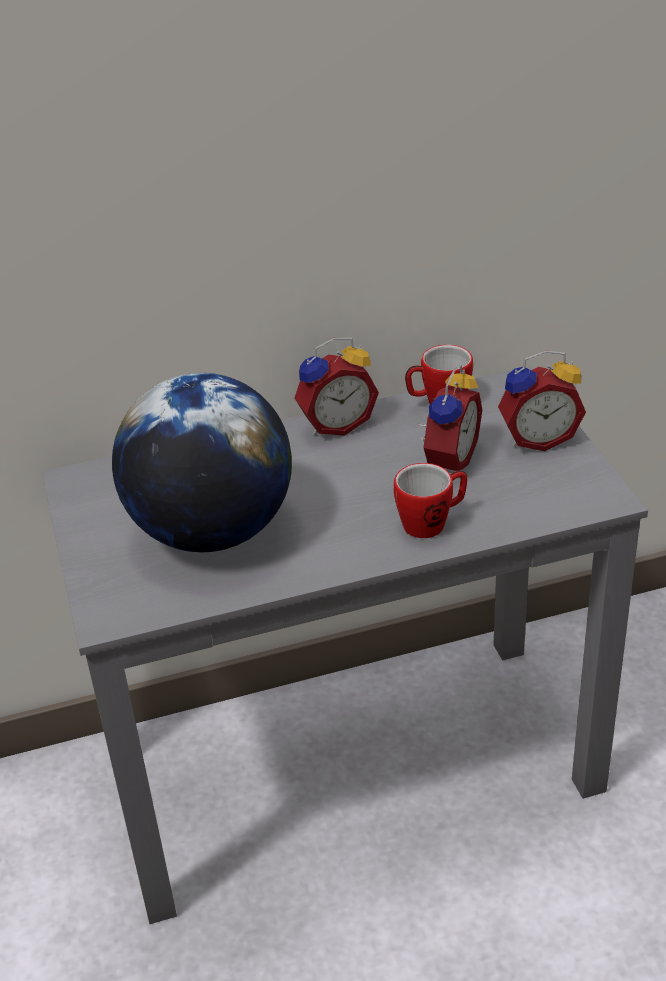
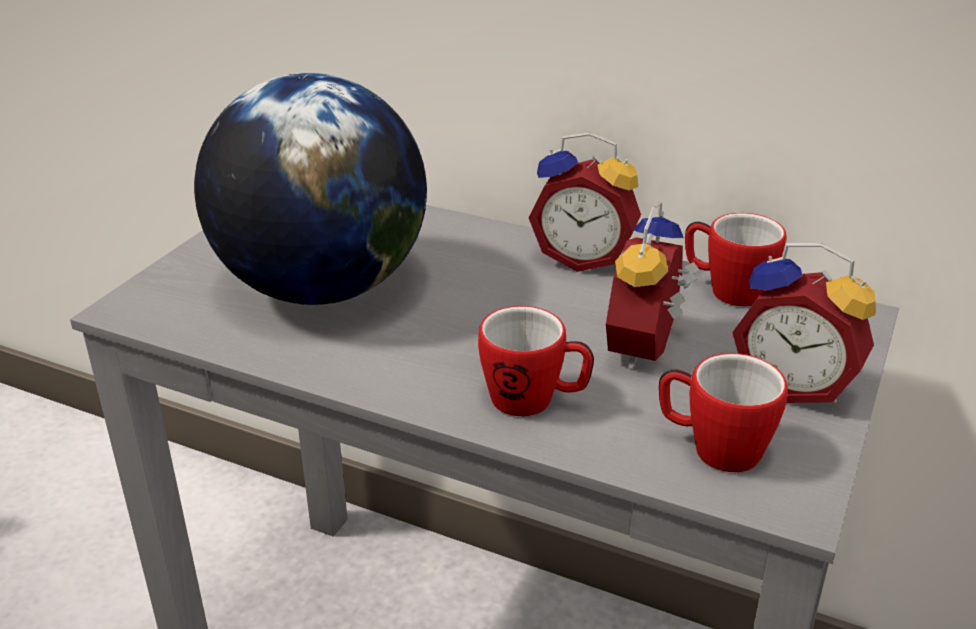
camera: 40 degrees right, 5 degrees down
alarm clock [416,364,482,471] -> alarm clock turned 135 degrees clockwise [606,201,700,369]
none -> mug [659,353,788,472]

